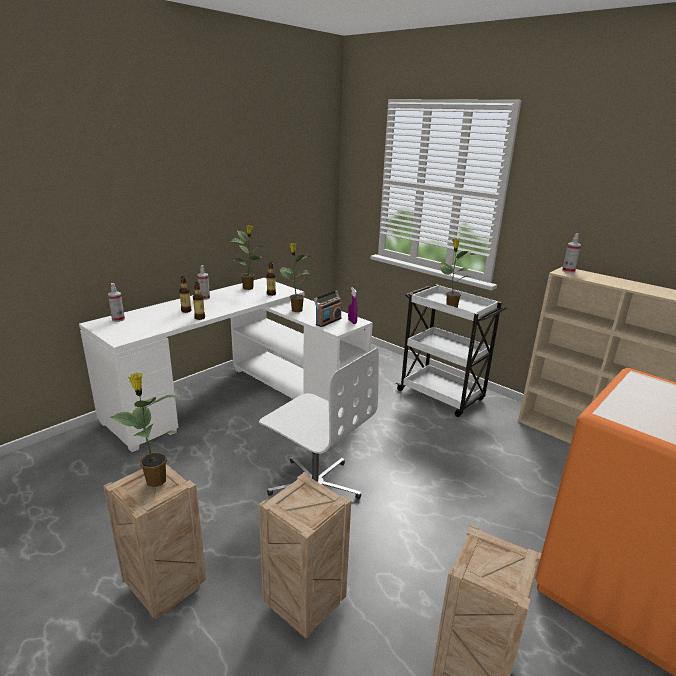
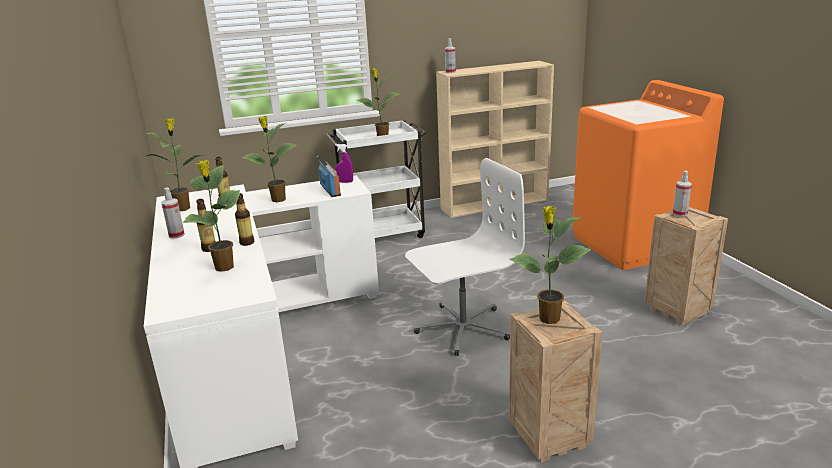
camera: 60 degrees left, 0 degrees up
spray bottle [108,283,125,322] -> spray bottle moved to [673,171,692,217]
crate [259,472,351,639] -> none
none -> potted plant [183,160,240,272]

